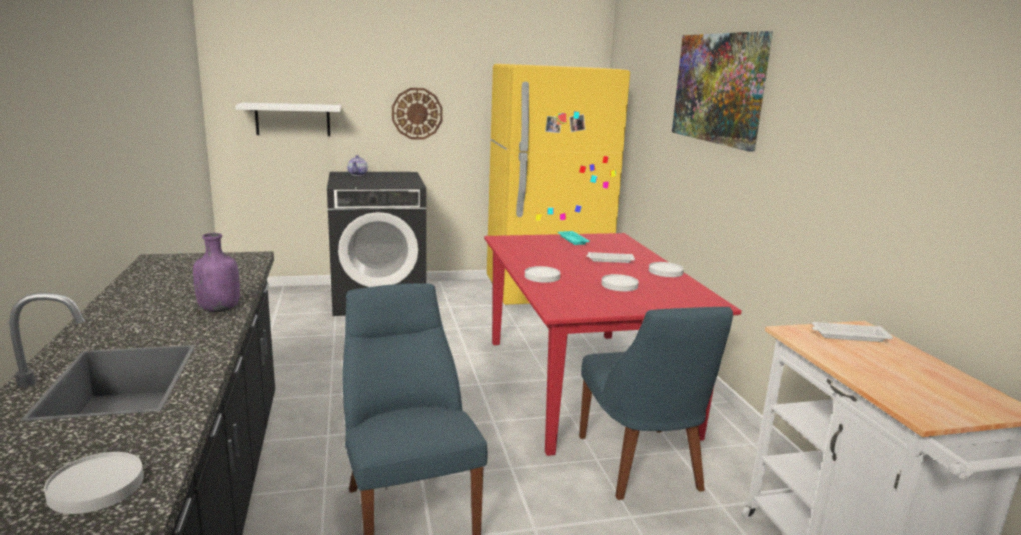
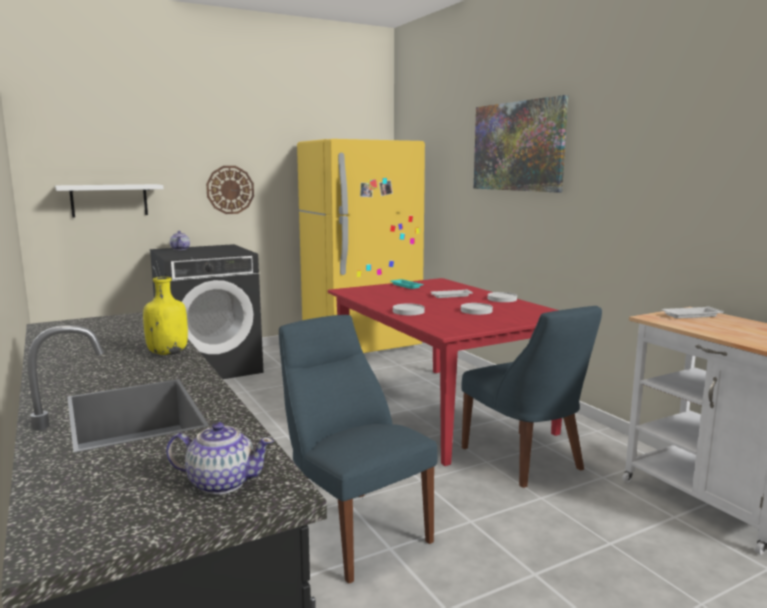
camera: 15 degrees left, 5 degrees down
white plate [44,452,144,514] -> teapot [166,422,274,495]
purple bottle [193,233,240,312] -> yellow bottle [143,277,188,355]

